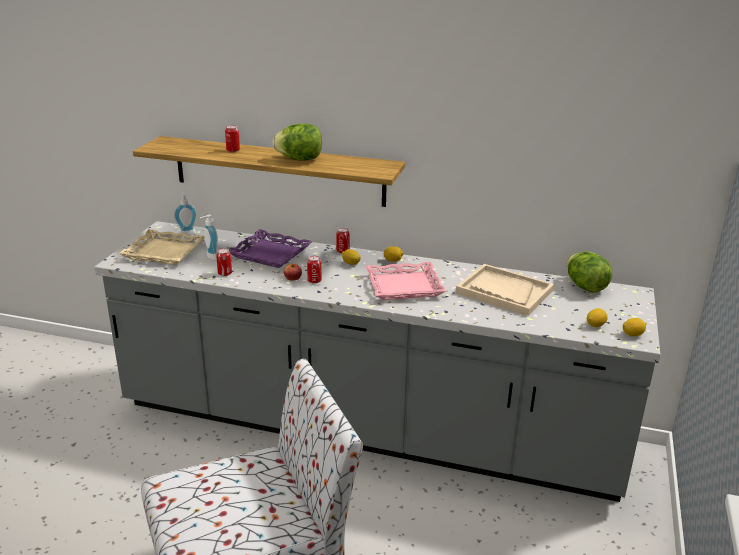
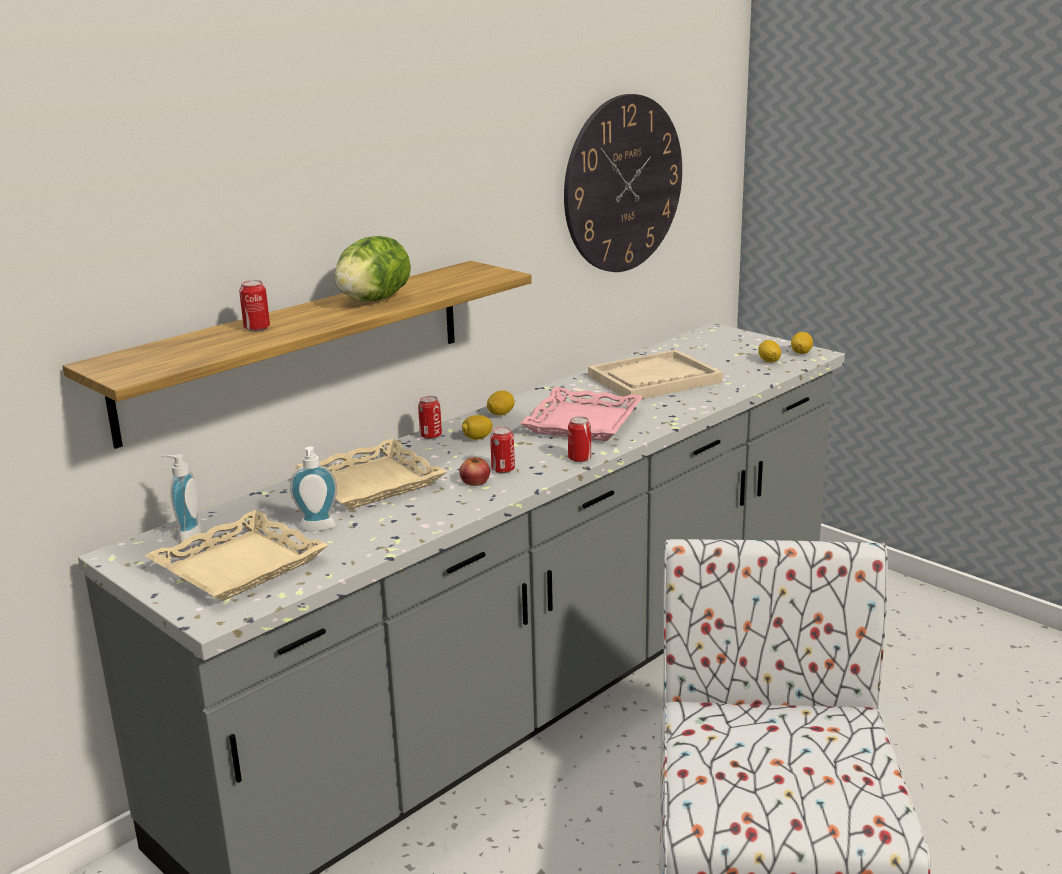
camera: 60 degrees left, 5 degrees down
can [216,248,232,276] -> can moved to [568,416,591,462]
purple tray [228,229,313,268] -> beige tray [294,439,447,509]
lettuce [567,252,612,293] -> none
none -> wall clock [564,94,682,272]

